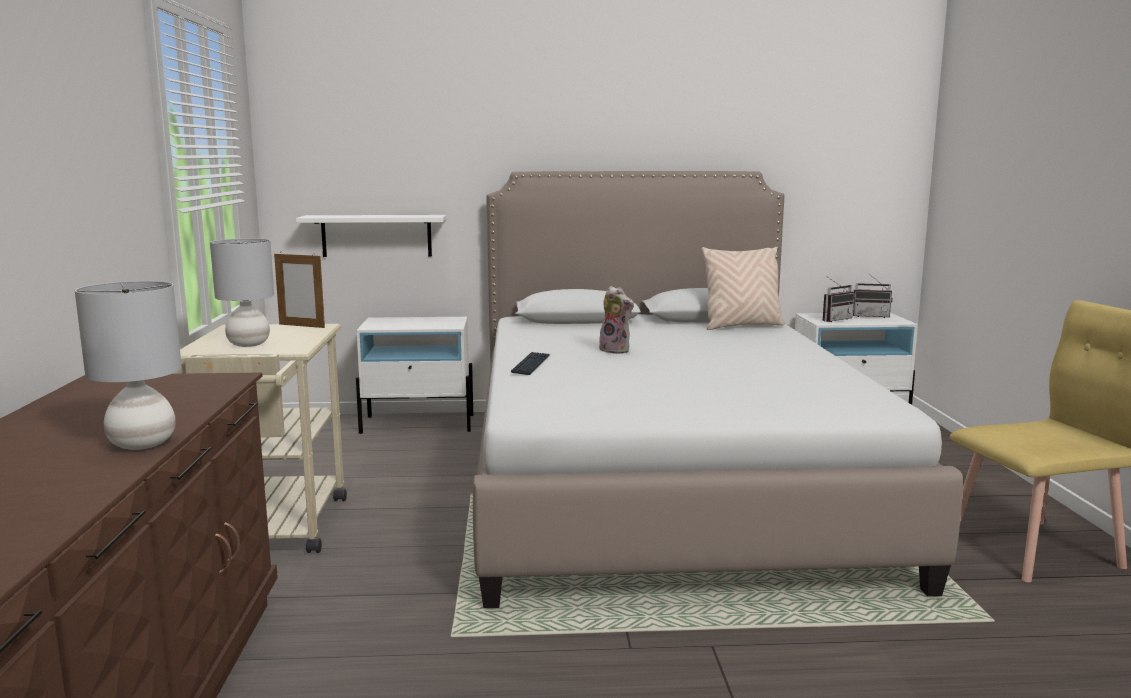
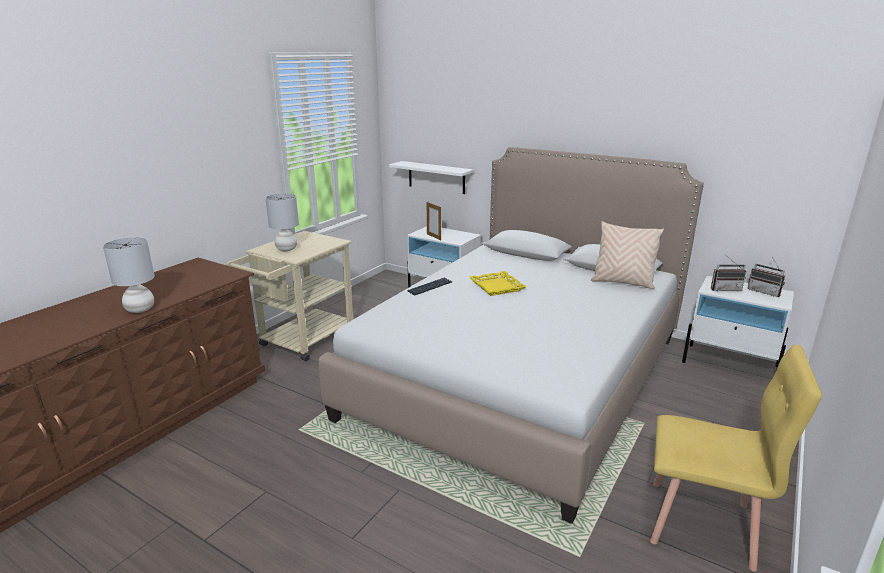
camera: 35 degrees right, 10 degrees up
picture frame [274,252,325,328] -> picture frame moved to [427,202,441,240]
plush toy [596,286,634,354] -> yellow tray [470,271,527,296]

